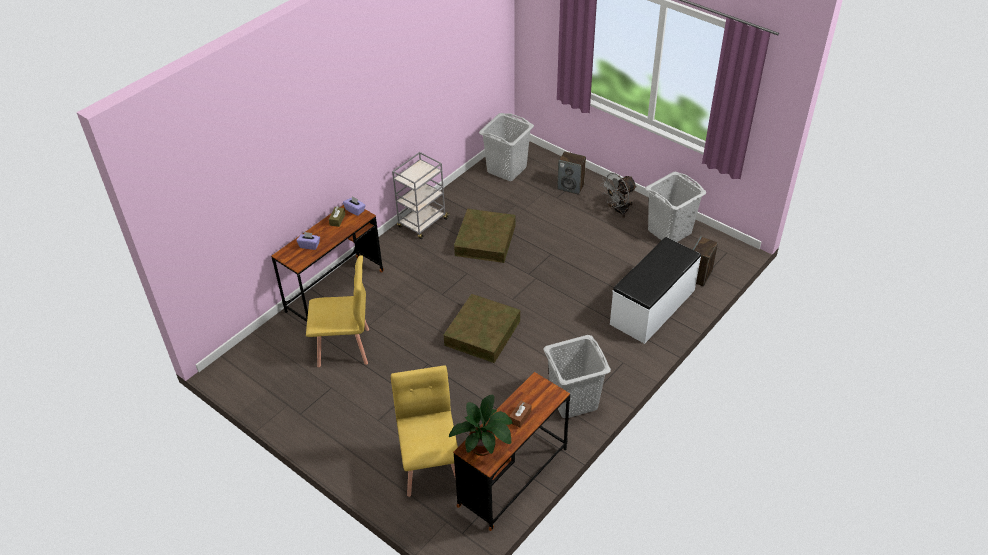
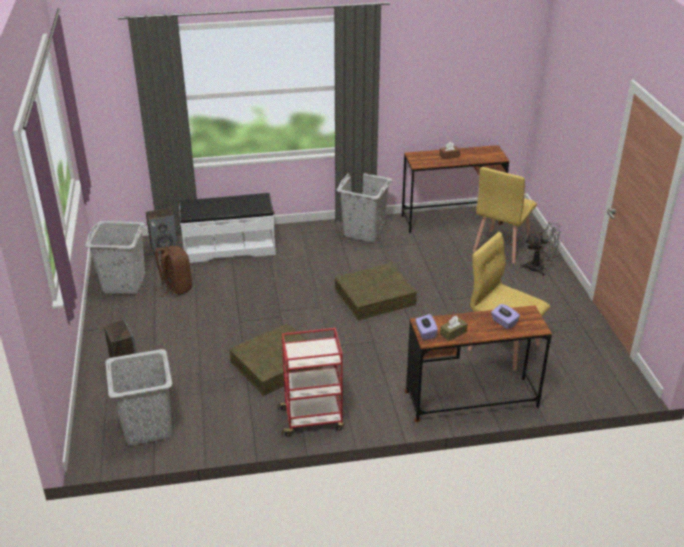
camera: 140 degrees left, 10 degrees down
grey cart [392,152,450,239] -> red cart [277,328,344,437]
potted plant [449,395,513,456] -> none
grey fan [600,173,637,218] -> grey fan moved to [520,222,561,276]
none -> brown backpack [155,246,192,297]

